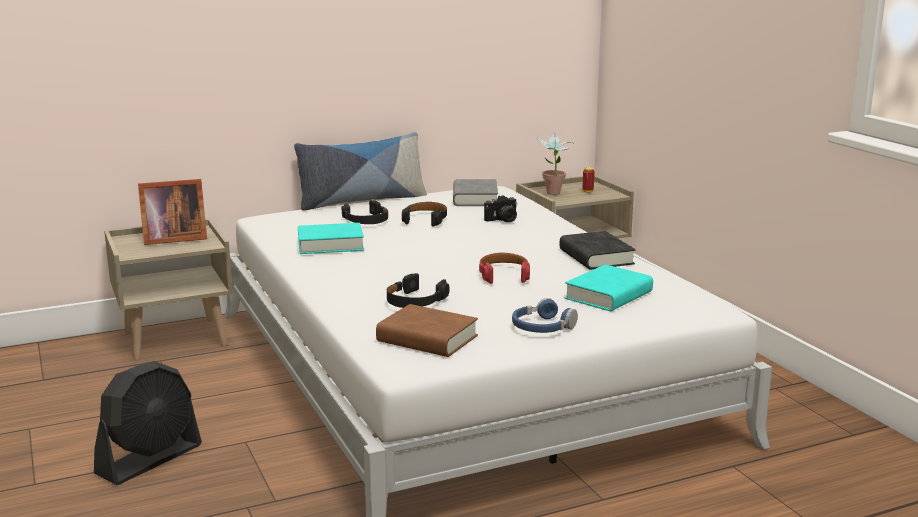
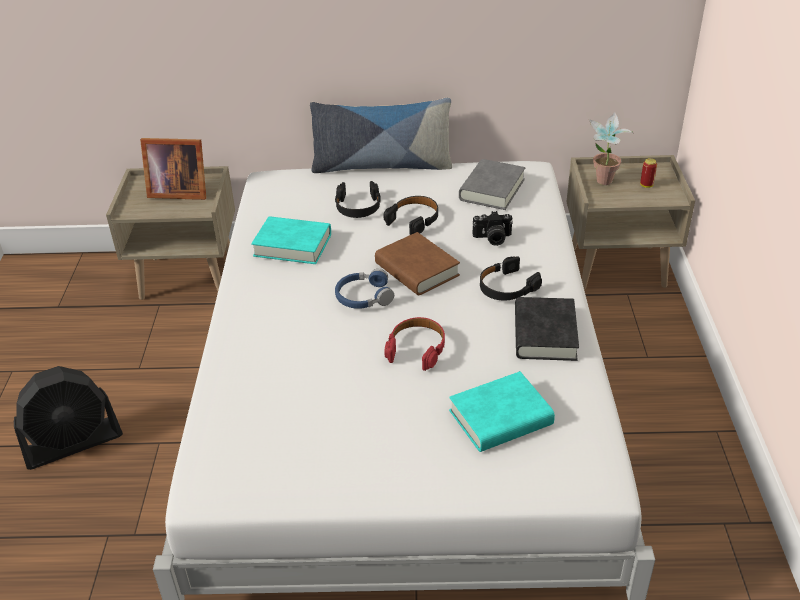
camera: 25 degrees right, 20 degrees up
brown book [376,304,478,357] -> brown book moved to [375,232,460,296]
black headphones [387,273,449,308] -> black headphones moved to [480,256,542,301]
blue headphones [512,298,578,333] -> blue headphones moved to [335,269,394,309]

